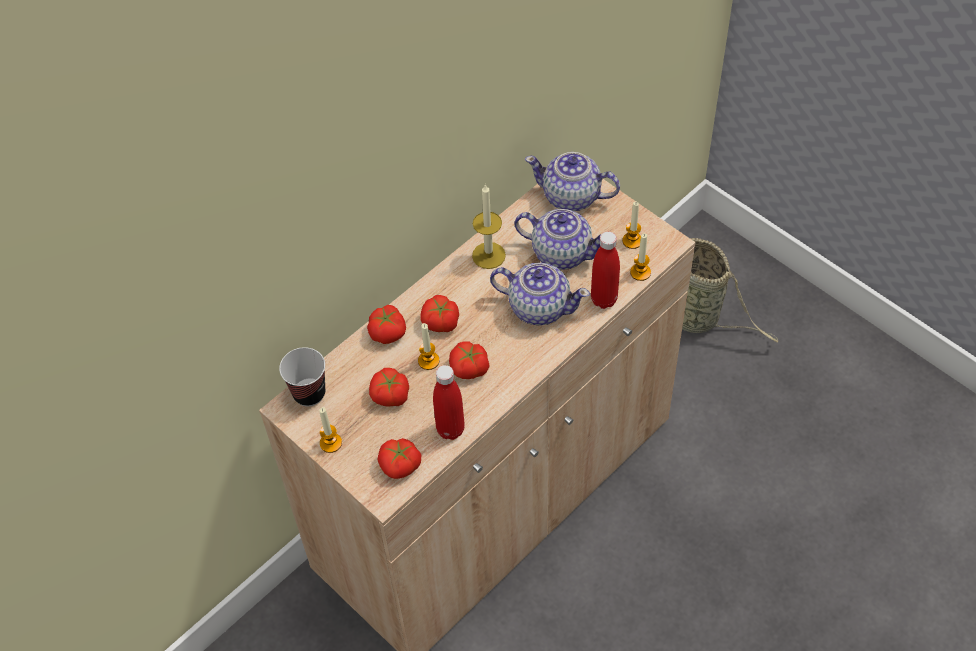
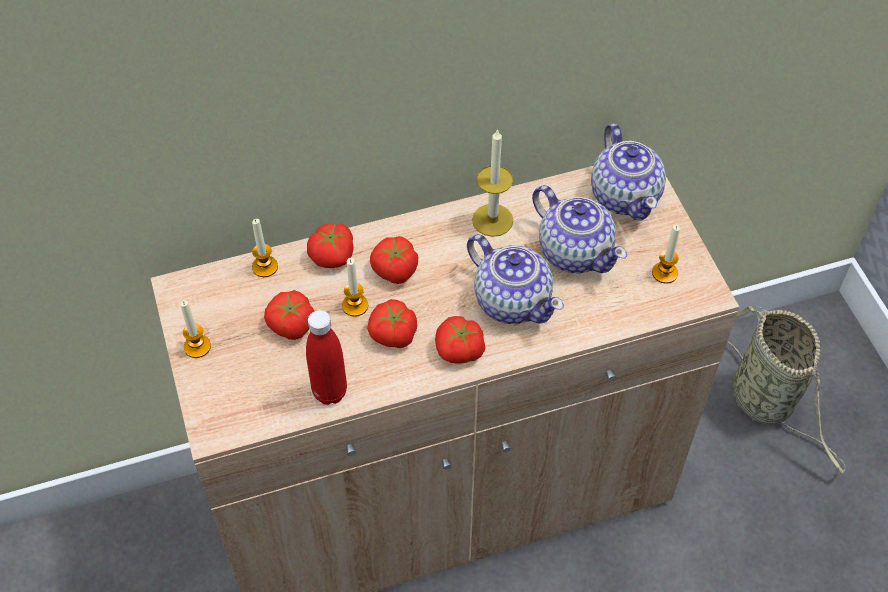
camera: 25 degrees right, 0 degrees up
cup [279,347,325,407] -> none
tomato [378,438,421,479] -> tomato moved to [435,316,486,364]
teapot [525,152,620,211] -> teapot turned 150 degrees counterclockwise [591,123,666,221]
red bottle [591,231,620,309] -> none
candle [630,233,651,281] -> candle moved to [252,219,278,277]

